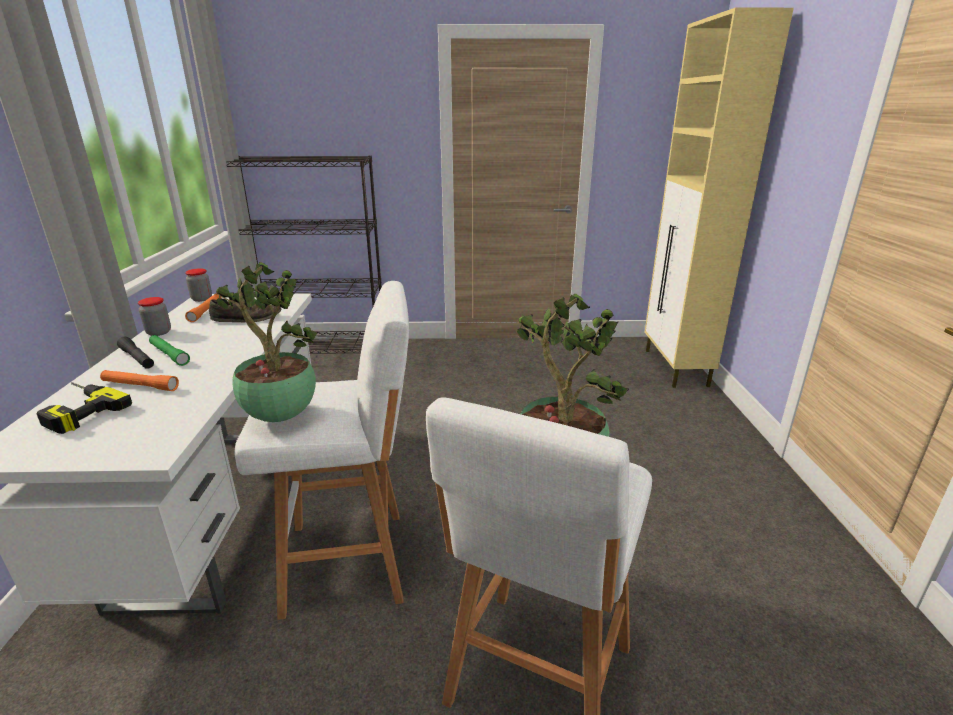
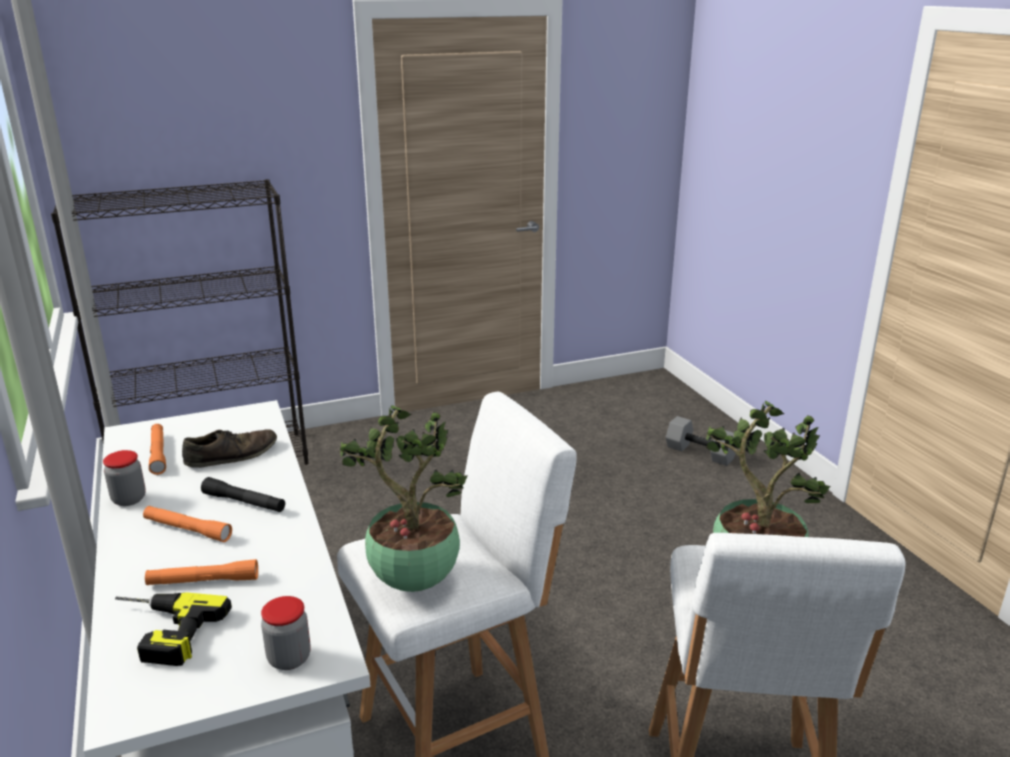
camera: 20 degrees left, 0 degrees up
black flashlight [117,337,154,369] -> black flashlight moved to [201,477,285,512]
green flashlight [149,335,190,366] -> orange flashlight [143,506,232,542]
jar [185,268,212,302] -> jar moved to [261,596,311,670]
beige cabinet [645,7,794,388] -> none
none -> grey dumbbell [666,416,737,466]

